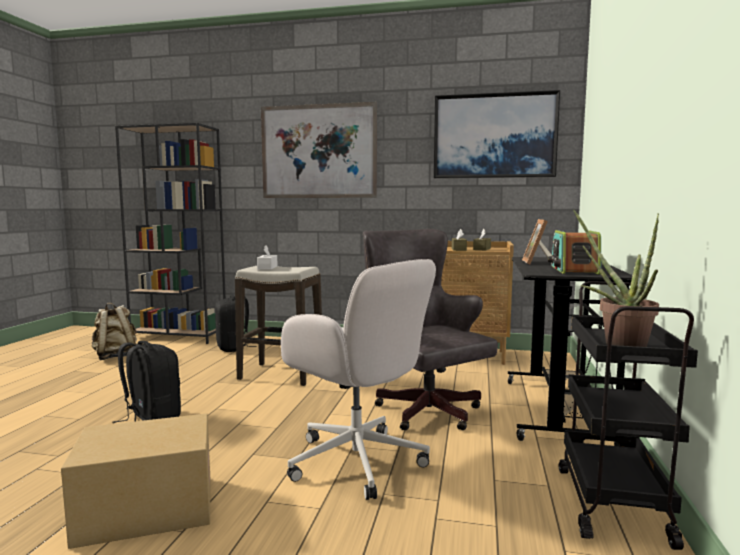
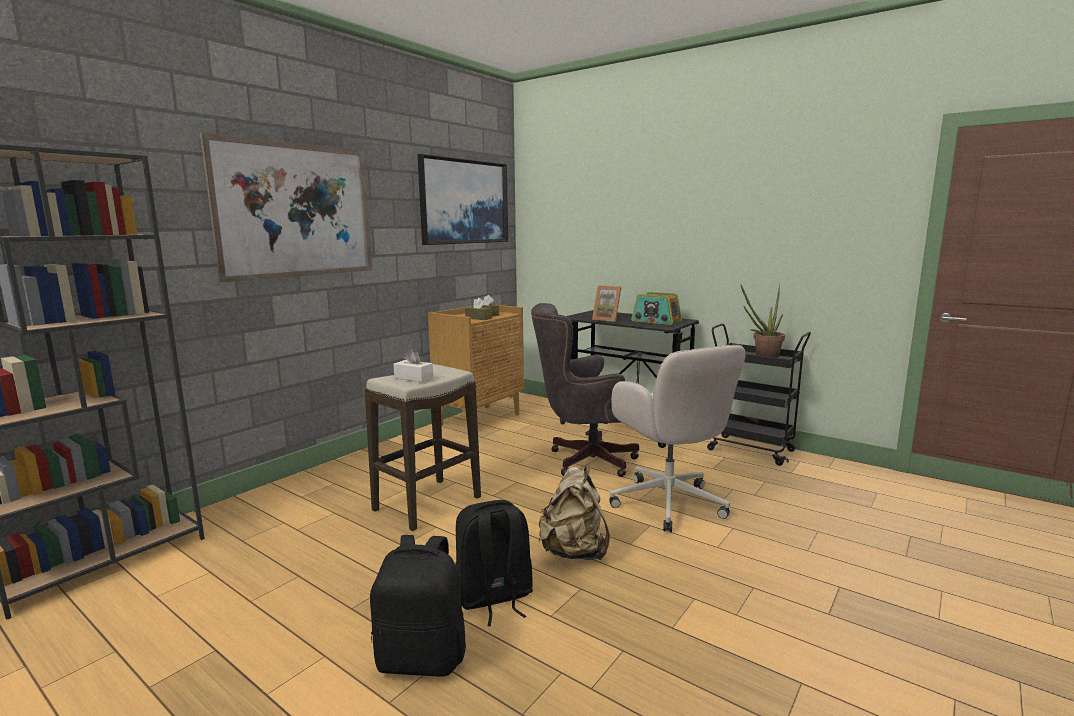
camera: 65 degrees left, 5 degrees up
cardboard box [61,413,210,549] -> none
beige backpack [92,303,137,360] -> beige backpack moved to [539,467,610,561]
black backpack [215,295,256,352] -> black backpack moved to [370,535,466,677]
white office chair [281,259,436,500] -> white office chair turned 90 degrees clockwise [609,345,746,532]

